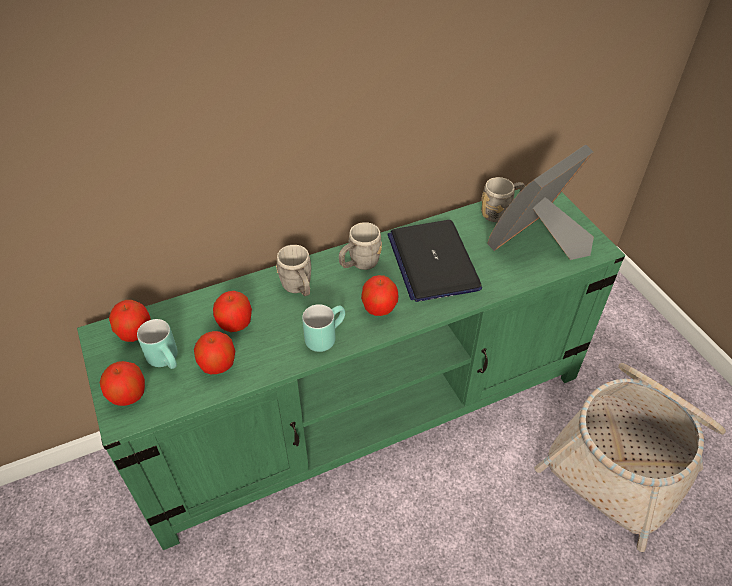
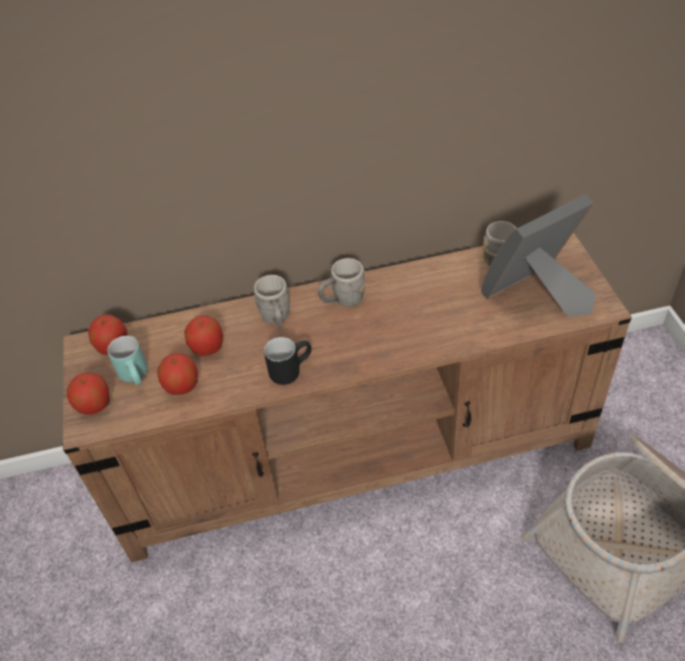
camera: 15 degrees right, 0 degrees up
green tv stand [77,189,625,550] -> brown tv stand [63,232,632,562]
turquoise mug [302,304,345,352] -> black mug [264,337,312,385]
apple [361,275,399,316] -> none
laptop [387,220,482,302] -> none

